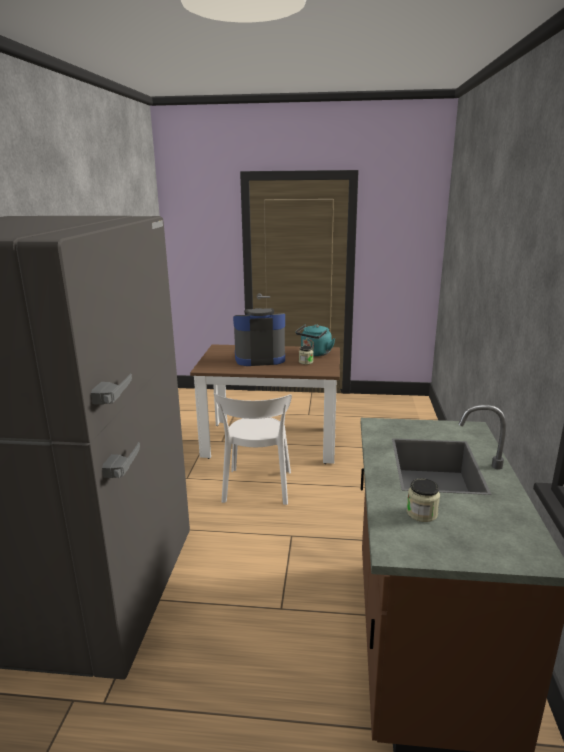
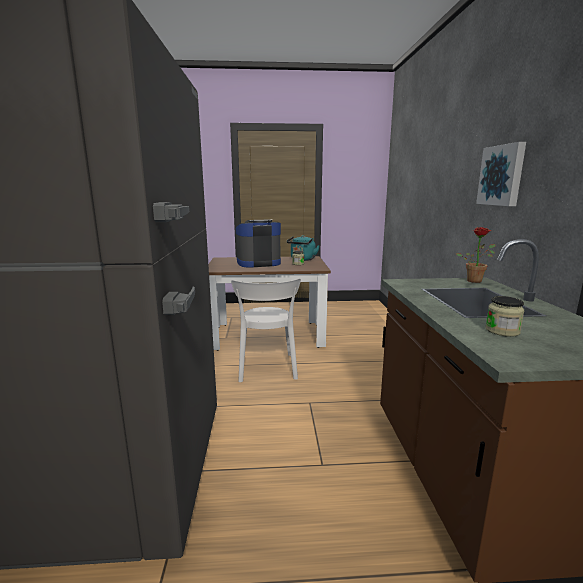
camera: 10 degrees left, 5 degrees down
none -> potted plant [456,227,496,283]
none -> picture [476,142,526,206]

